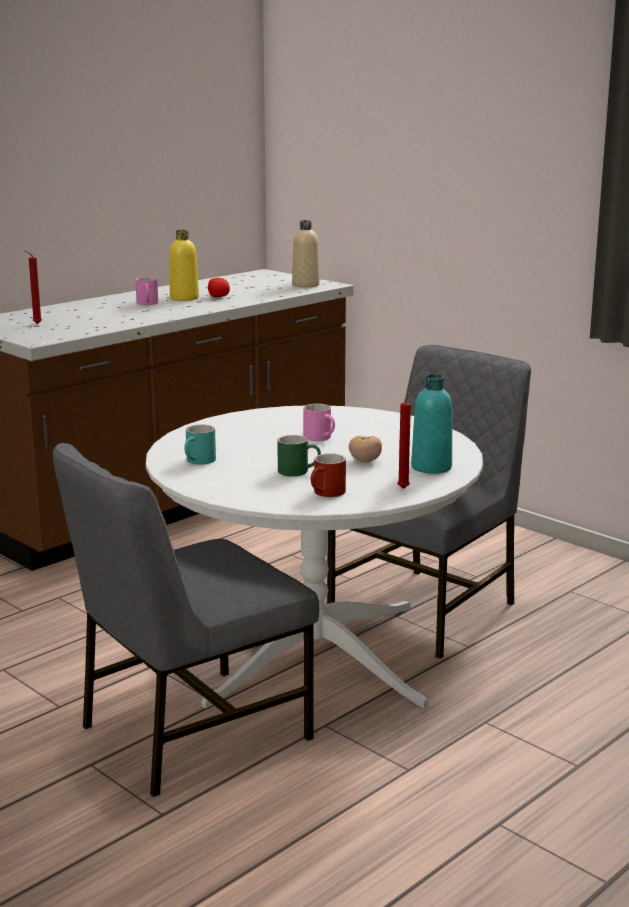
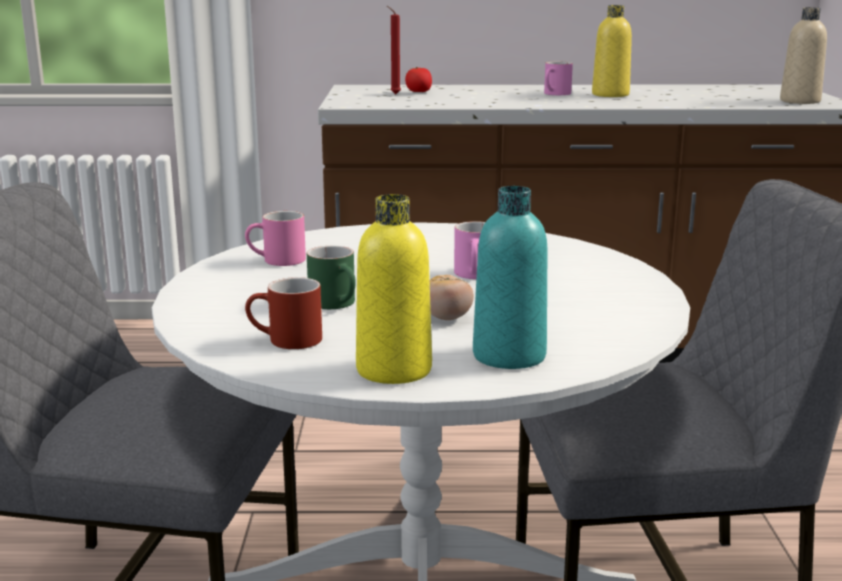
camera: 45 degrees right, 0 degrees up
turquoise mug [184,424,216,465] -> pink mug [245,211,306,266]
tomato [208,278,230,297] -> tomato moved to [405,67,432,92]
red candle [397,392,411,489] -> yellow bottle [356,194,432,384]

